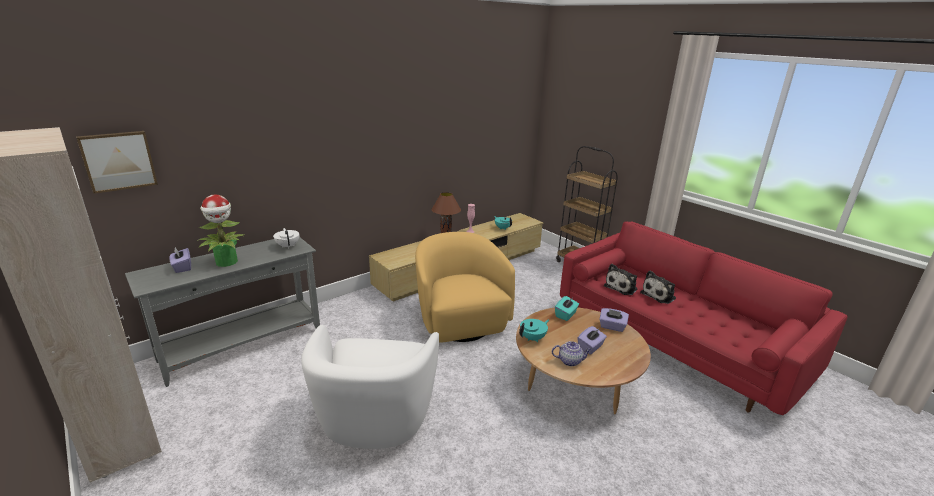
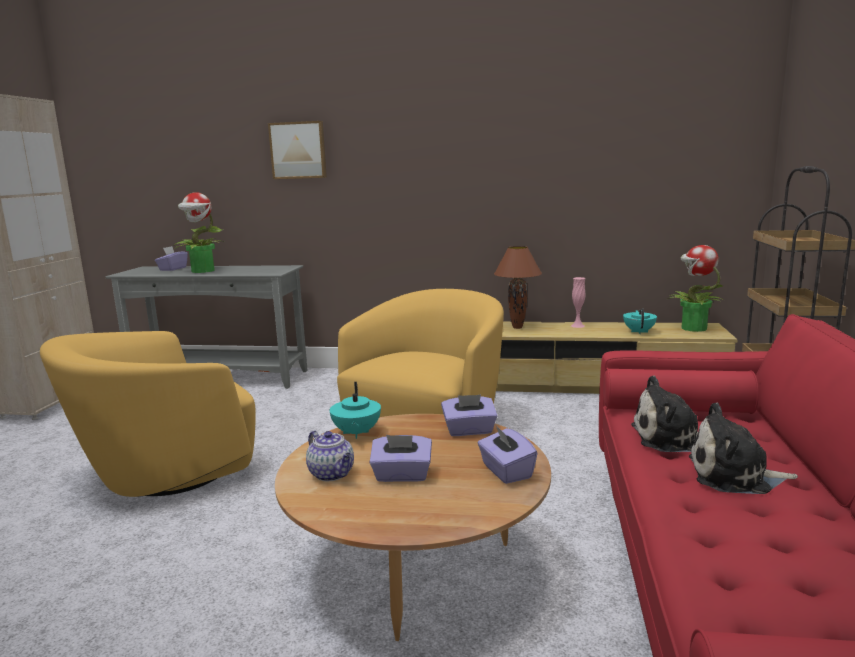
camera: 50 degrees right, 10 degrees down
picture [76,131,158,194] -> picture moved to [268,121,327,179]
white teapot [273,228,299,249] -> none
white armchair [301,325,439,449] -> yellow armchair [40,331,256,497]
turquoise teapot [519,319,549,342] -> turquoise teapot turned 75 degrees clockwise [330,382,381,439]
turquoise tissue box [555,296,579,321] -> purple tissue box [441,395,497,436]
none -> potted plant [668,245,724,332]

